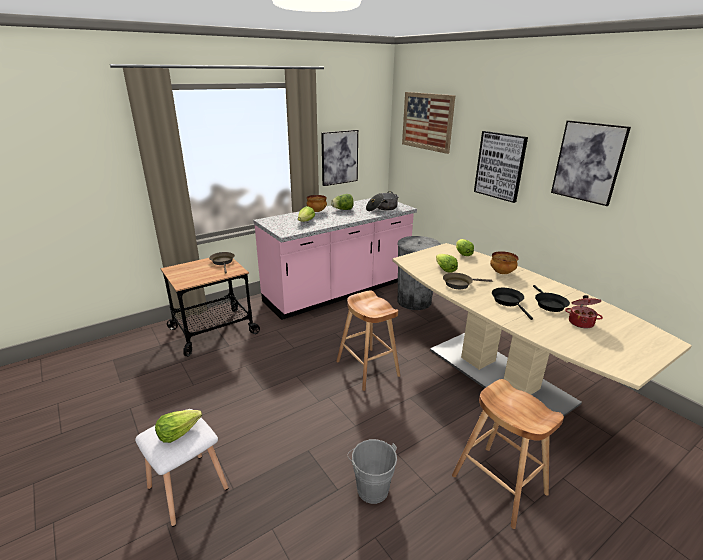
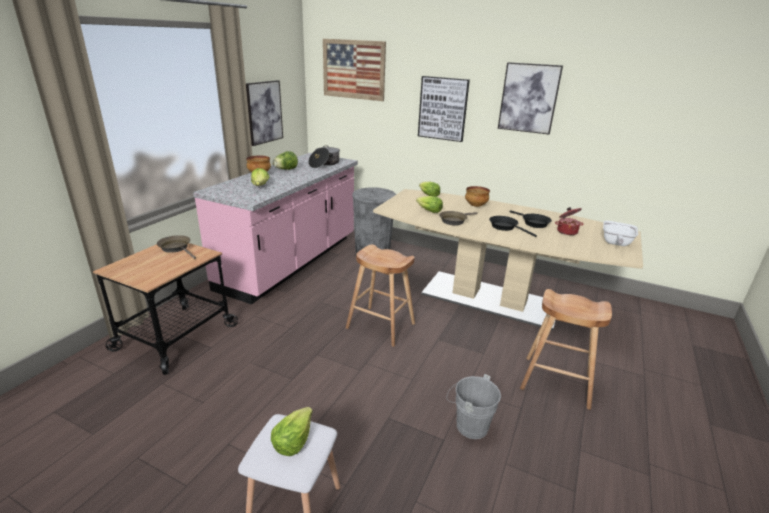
camera: 30 degrees left, 0 degrees up
none -> frying pan [603,221,638,246]

